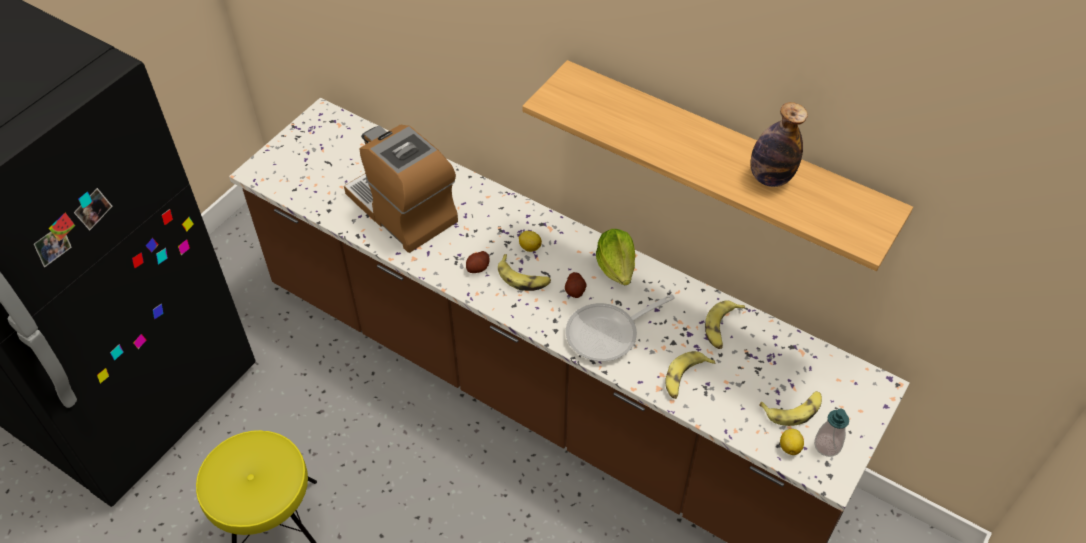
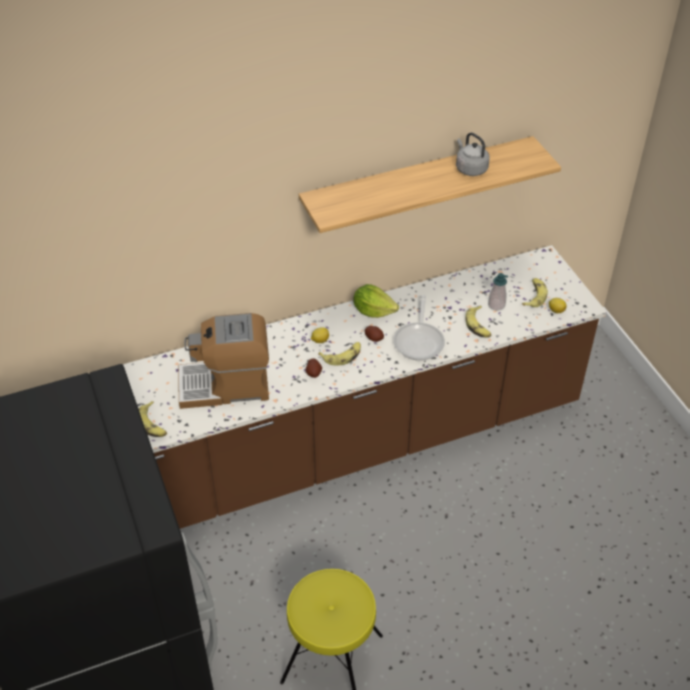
camera: 55 degrees left, 5 degrees down
banana [705,301,745,349] -> banana moved to [139,401,167,437]
bottle [750,102,808,187] -> grey kettle [456,132,490,176]
soap dispenser [814,409,849,457] -> soap dispenser moved to [488,273,508,311]

